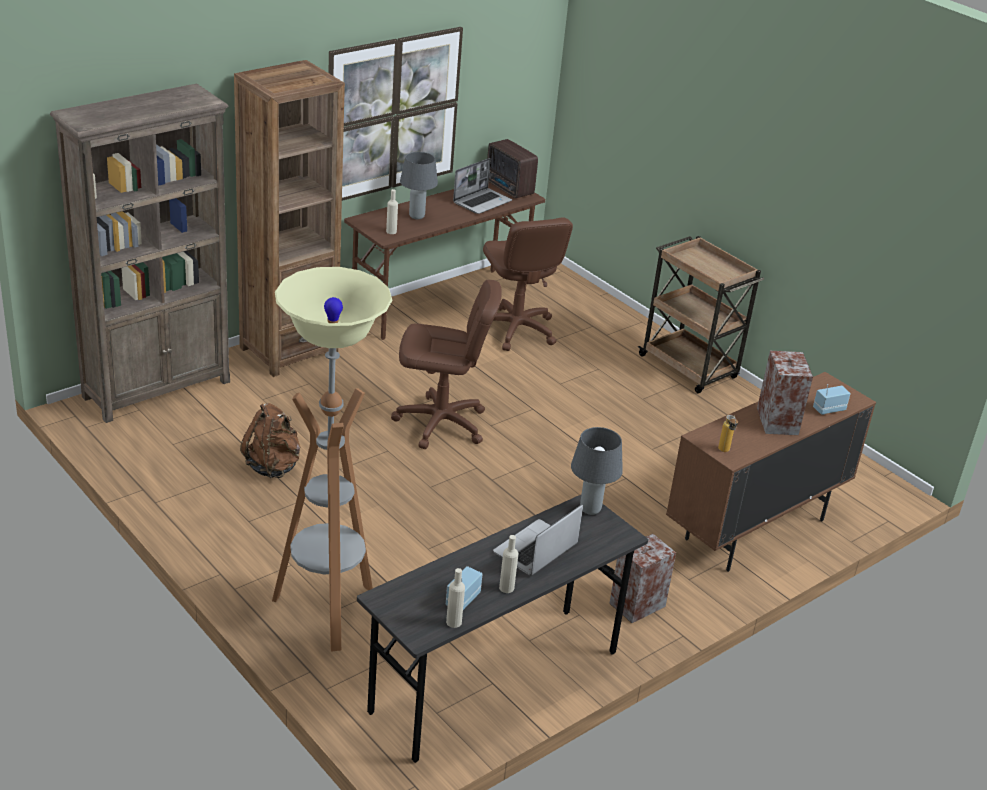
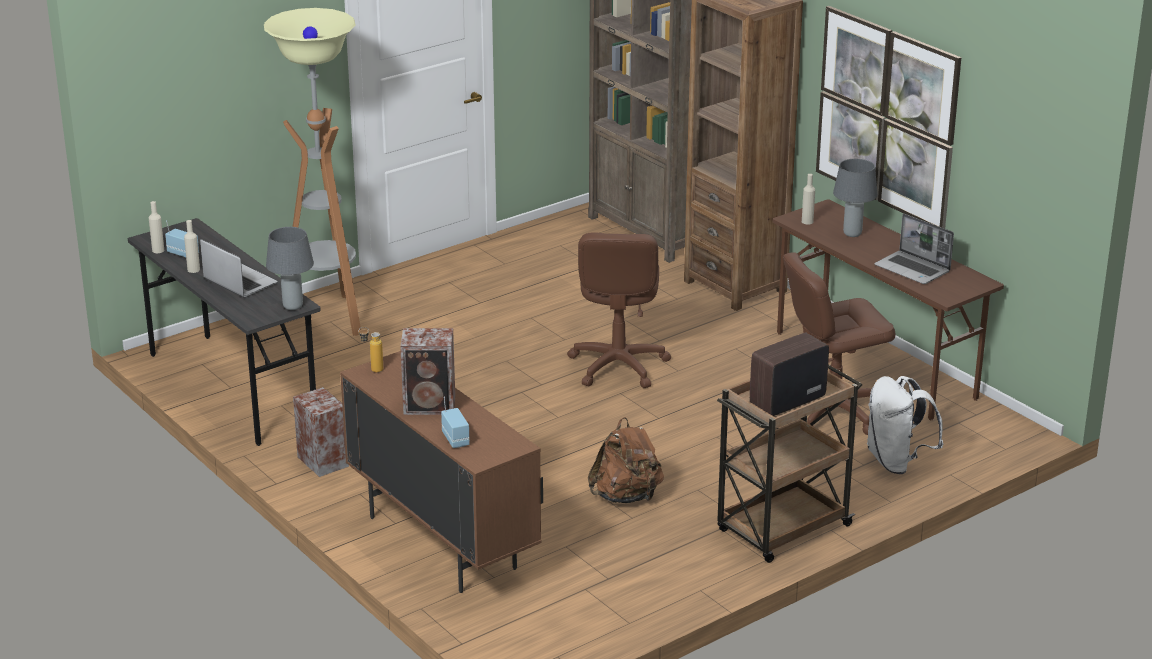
camera: 95 degrees right, 5 degrees down
brown backpack [240,403,301,478] -> brown backpack moved to [588,417,664,503]
radio [487,139,538,198] -> radio moved to [750,333,829,416]
none -> white backpack [867,376,943,474]

